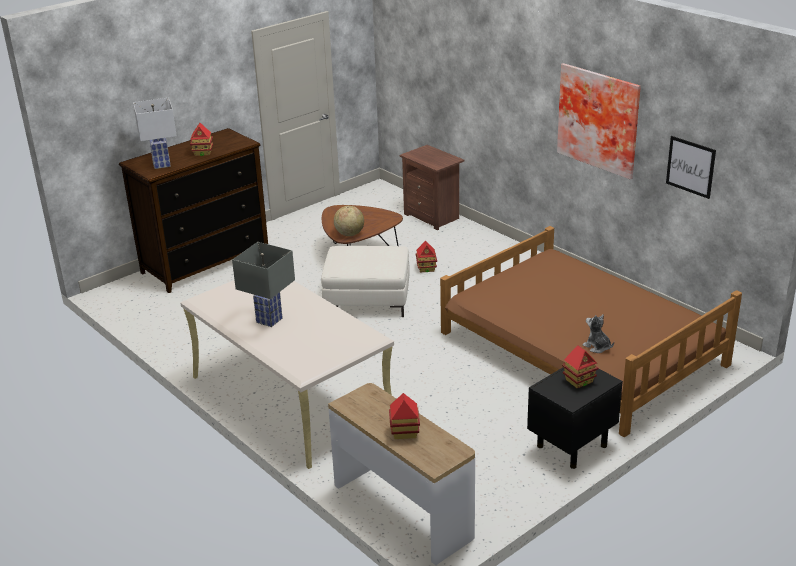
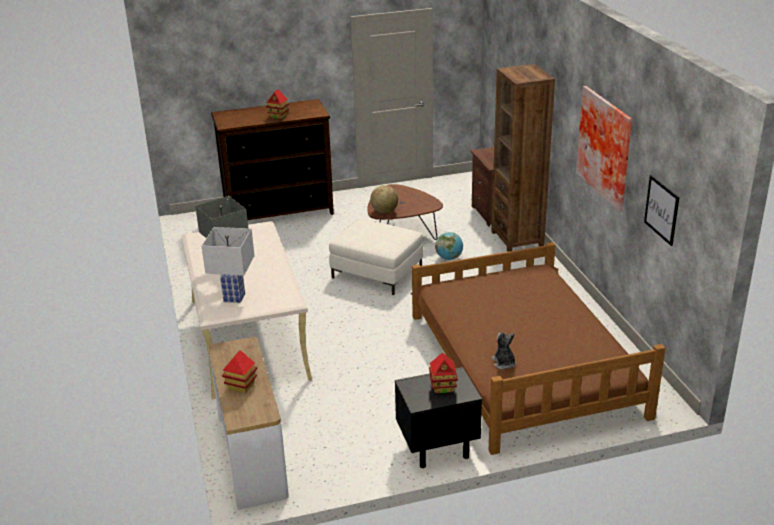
camera: 25 degrees right, 0 degrees up
white table lamp [133,98,177,169] -> white table lamp moved to [202,227,255,303]
toy house [416,241,437,273] -> globe [435,232,463,260]
none -> brown bookcase [491,64,555,252]

